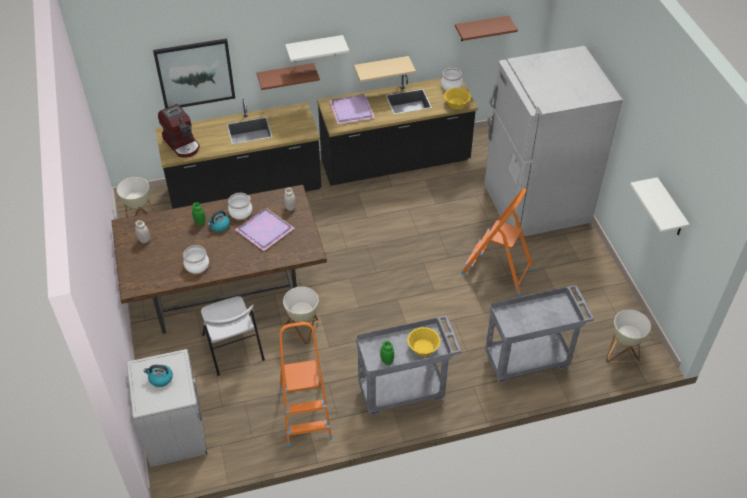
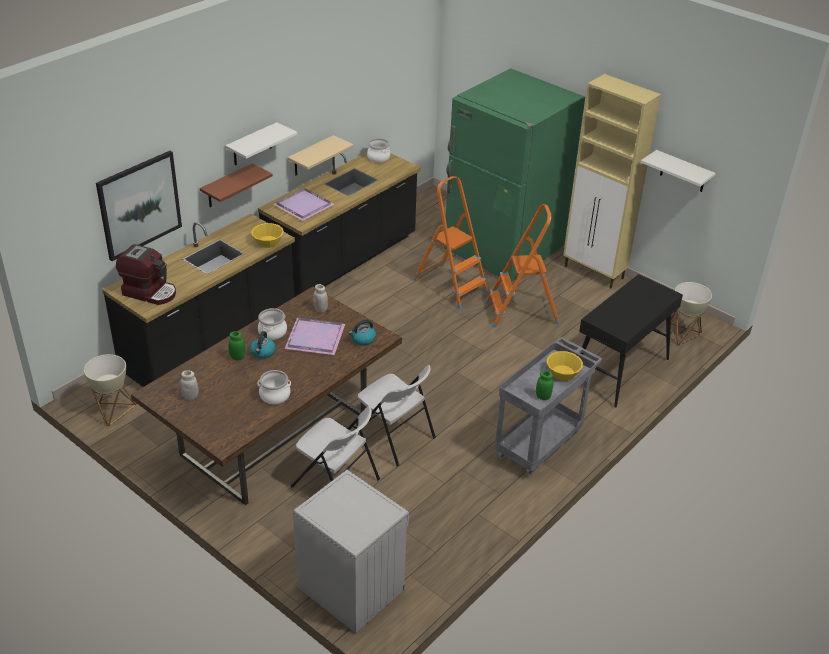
camera: 35 degrees left, 10 degrees down
kettle [143,365,173,387] -> kettle moved to [349,319,376,346]
orange step ladder [279,322,332,446] -> orange step ladder moved to [413,176,488,309]
planter [283,286,319,344] -> white chair [356,365,436,467]
yellow bowl [444,88,471,109] -> yellow bowl moved to [251,223,284,248]
brown shelf [455,16,518,41] -> none
white fridge [484,46,623,237] -> green fridge [444,69,585,282]
grey cart [485,285,594,383] -> black console table [579,274,683,408]
none -> beige cabinet [563,74,661,289]

